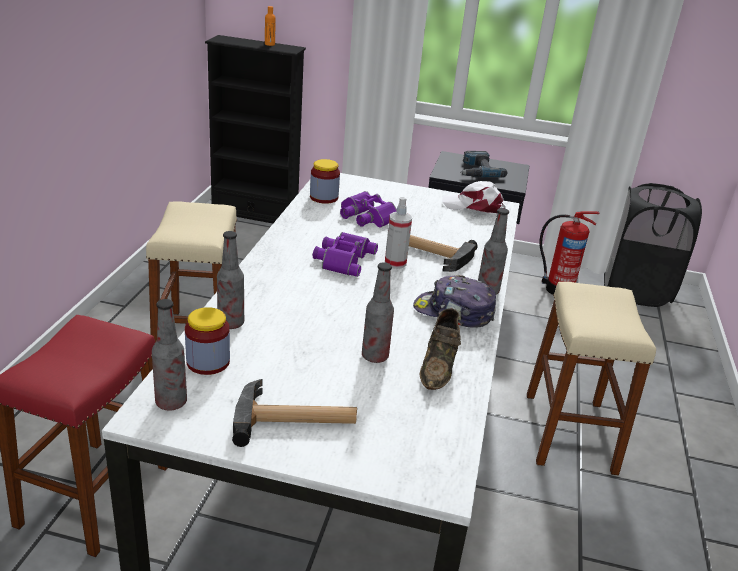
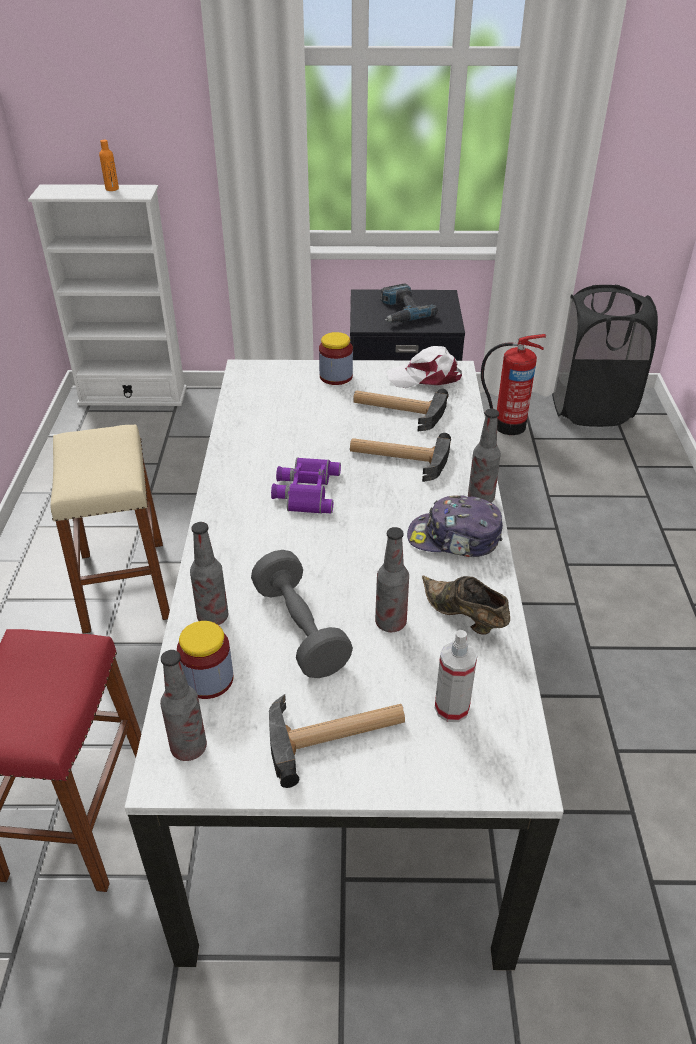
camera: 10 degrees left, 10 degrees up
black bookcase [205,35,306,223] -> white bookcase [28,184,187,406]
jar [310,159,340,204] -> jar moved to [319,332,353,385]
purple binoculars [340,191,397,228] -> none
spray bottle [385,197,412,269] -> spray bottle moved to [435,630,477,722]
brown shoe [419,308,461,390] -> brown shoe turned 135 degrees clockwise [422,576,510,635]
beige stool [527,282,656,475] -> none
none -> grey dumbbell [251,550,353,678]
none -> hammer [353,389,449,431]

